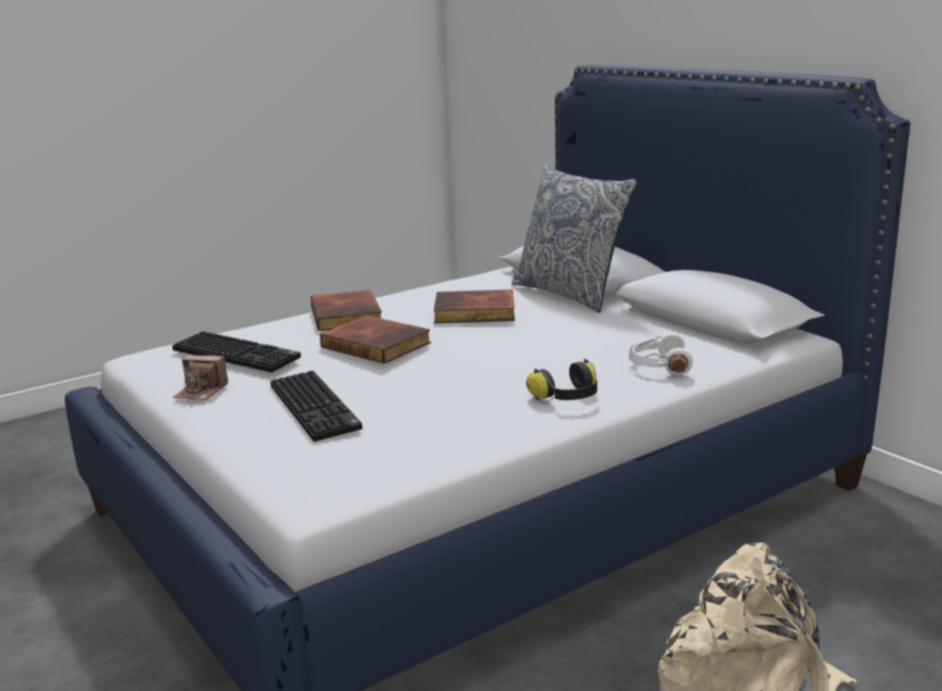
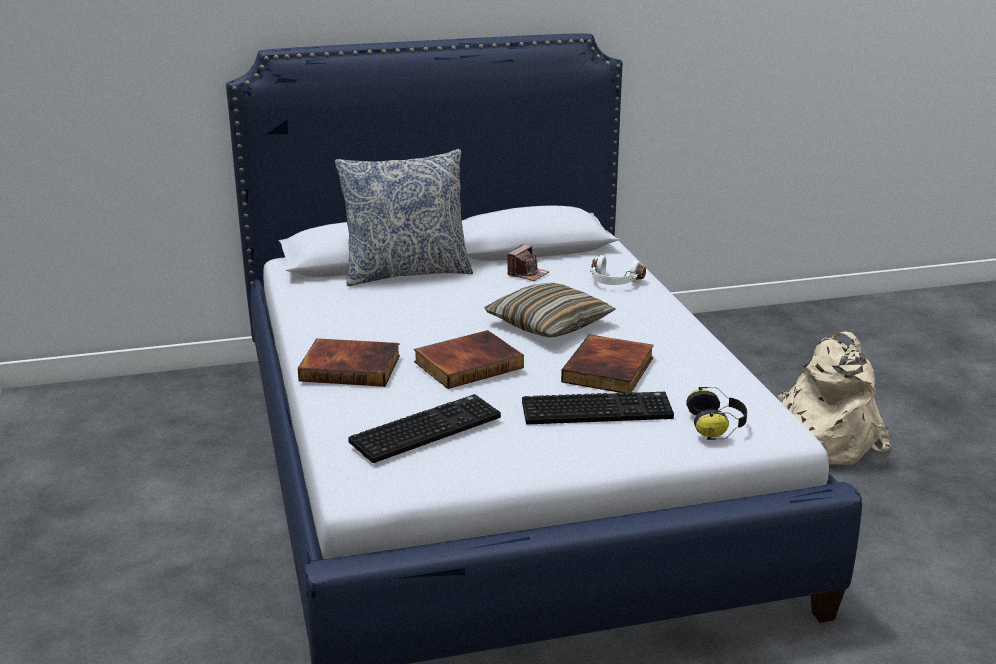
camera: 70 degrees left, 5 degrees up
camera [173,355,228,400] -> camera moved to [507,244,550,281]
book [434,289,515,323] -> book moved to [561,335,654,393]
headphones [526,359,597,404] -> headphones moved to [686,387,747,440]
none -> pillow [484,283,616,338]

